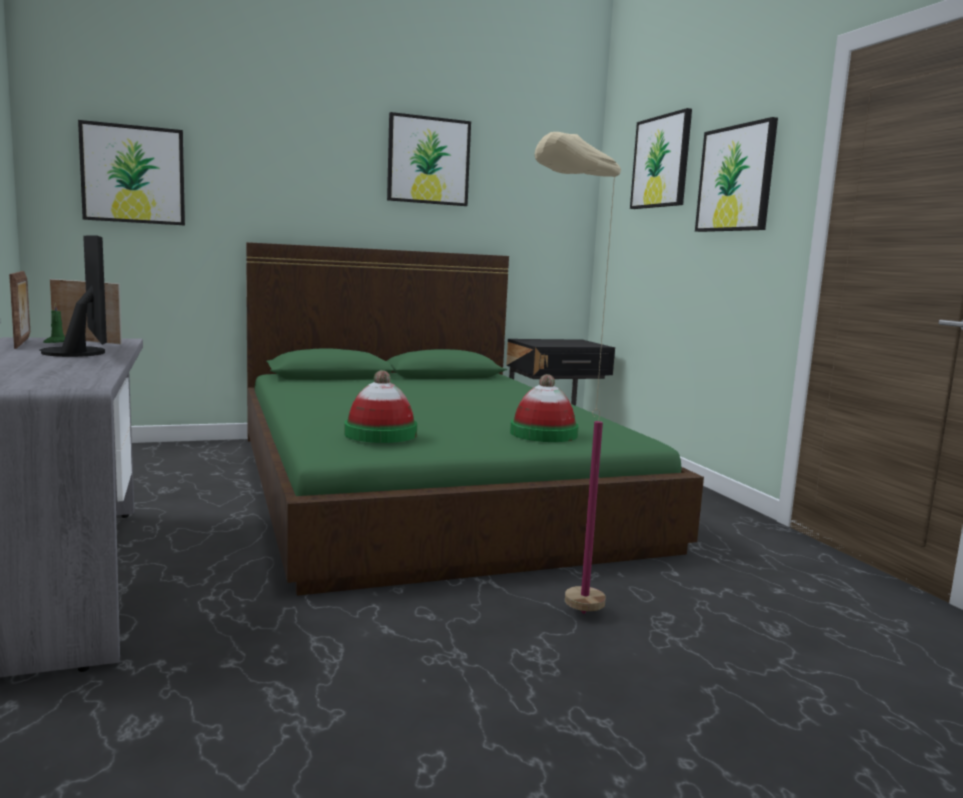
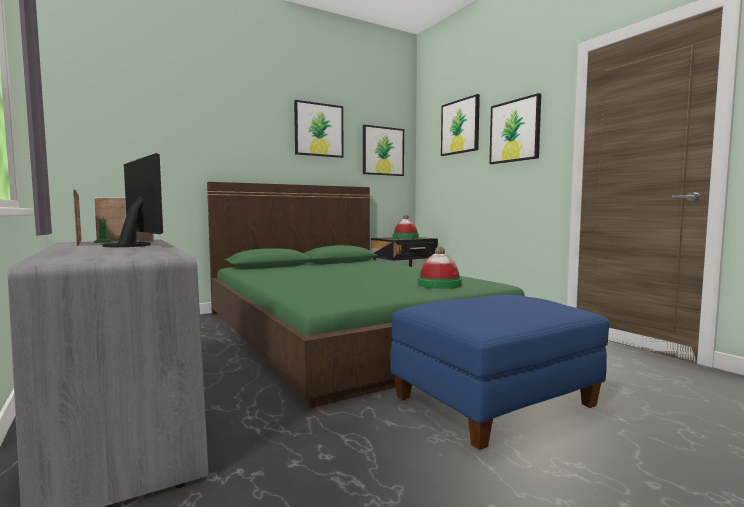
camera: 10 degrees left, 5 degrees down
picture [78,120,185,225] -> picture moved to [363,125,404,176]
hat [344,370,417,443] -> hat moved to [393,215,419,239]
beige floor lamp [534,132,621,614] -> blue ottoman [390,295,609,450]

